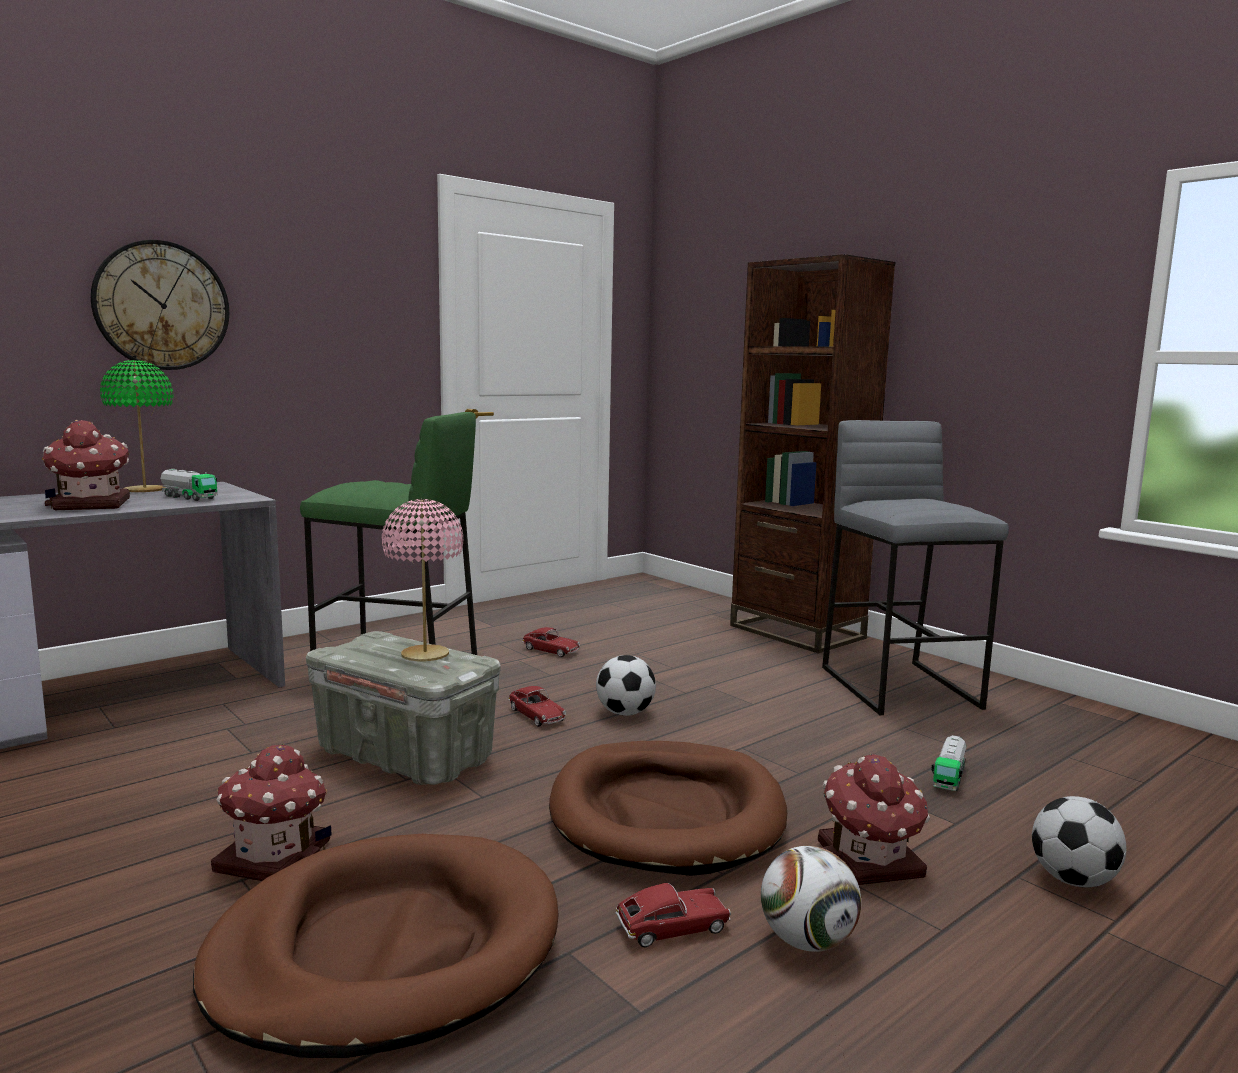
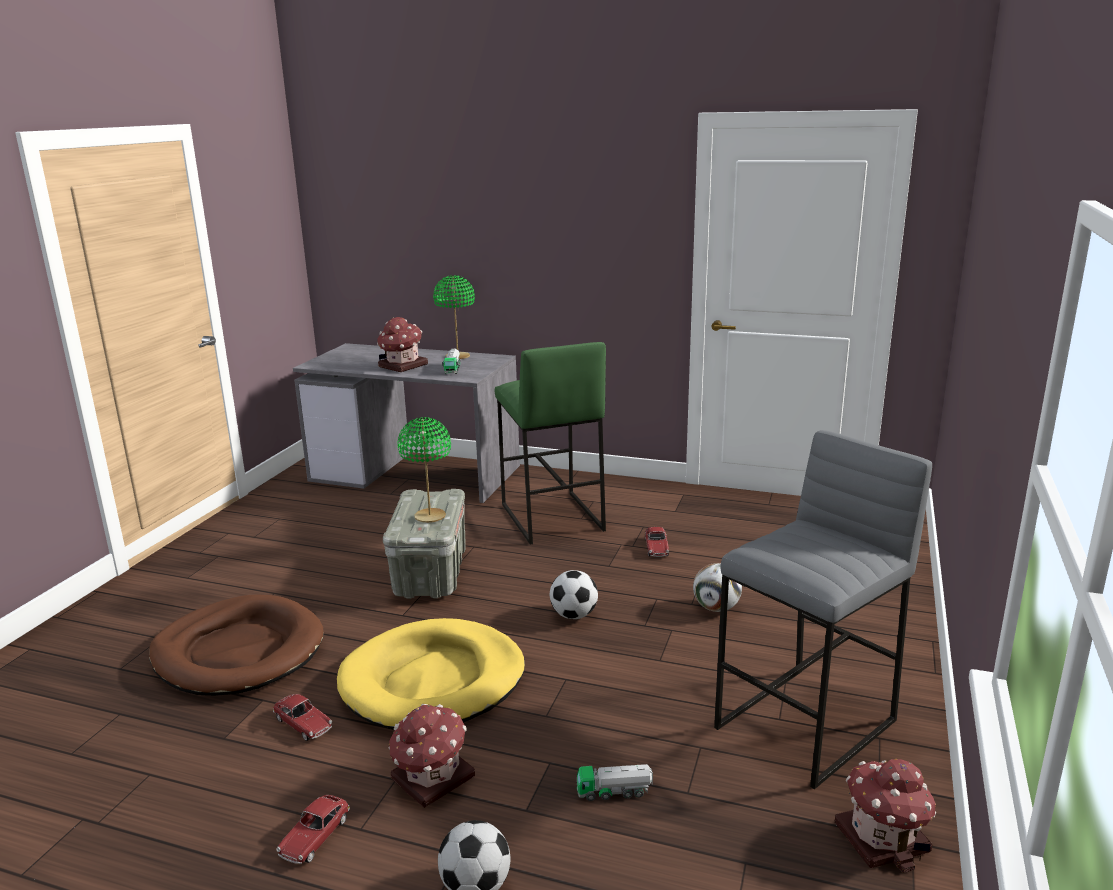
camera: 60 degrees right, 10 degrees up
wall clock [91,240,229,370] -> none
toy house [211,744,332,881] -> toy house moved to [834,759,936,873]
pink table lamp [382,499,463,661] -> green table lamp [397,417,451,523]
toy car [509,686,566,727] -> toy car moved to [276,795,350,864]
brown dog bed [549,741,787,876] -> yellow dog bed [337,618,525,729]
brown bookcase [730,254,895,654] -> none
football [761,846,861,952] -> football moved to [693,563,742,612]

